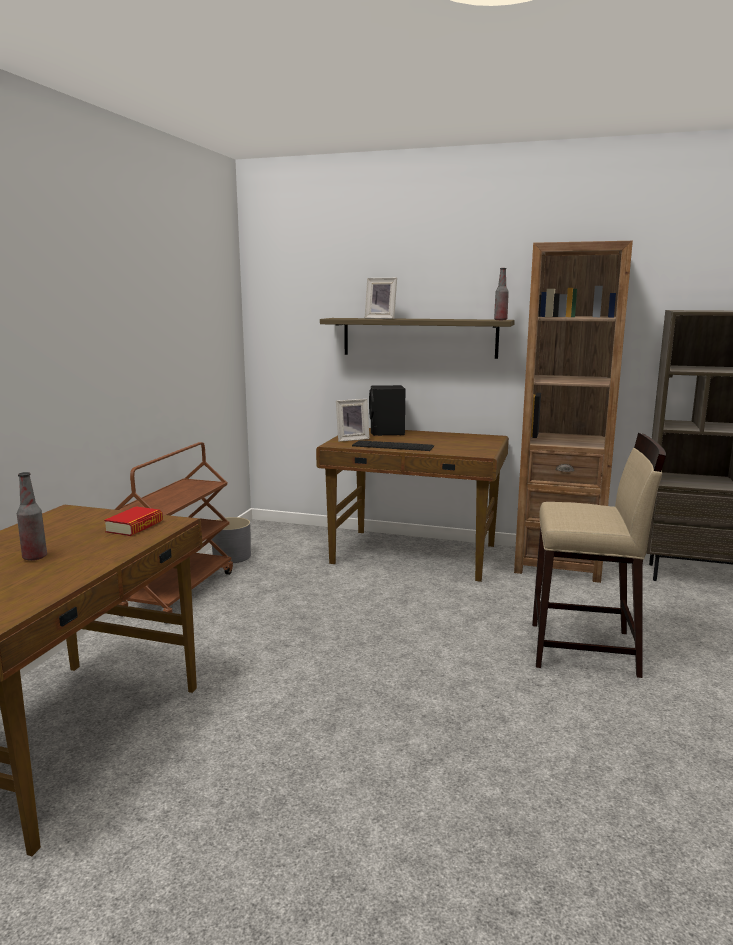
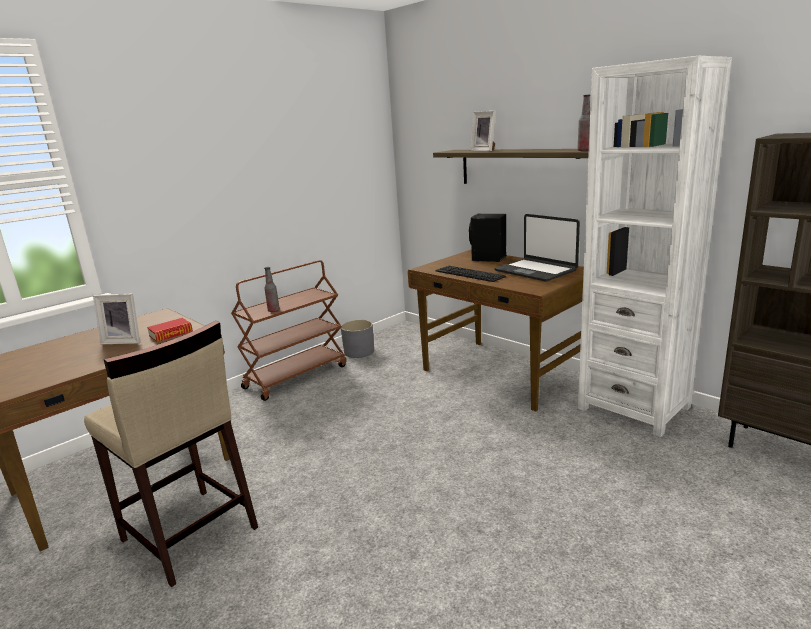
camera: 30 degrees right, 5 degrees up
bottle [17,472,47,561] -> bottle moved to [264,267,280,312]
picture frame [336,399,370,442] -> picture frame moved to [93,294,140,344]
brown bookcase [514,241,633,583] -> white bookcase [578,56,732,437]
beige stool [532,433,666,678] -> beige stool moved to [84,321,258,587]
none -> laptop [494,214,580,282]

